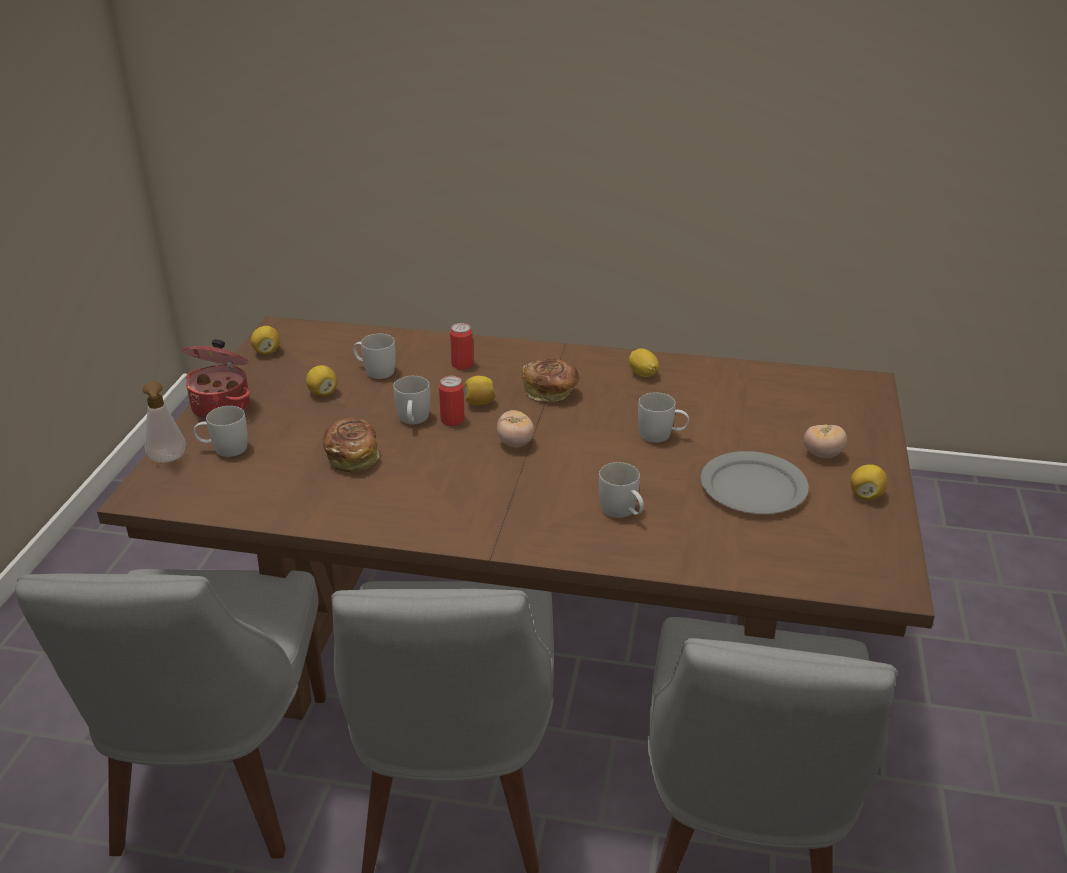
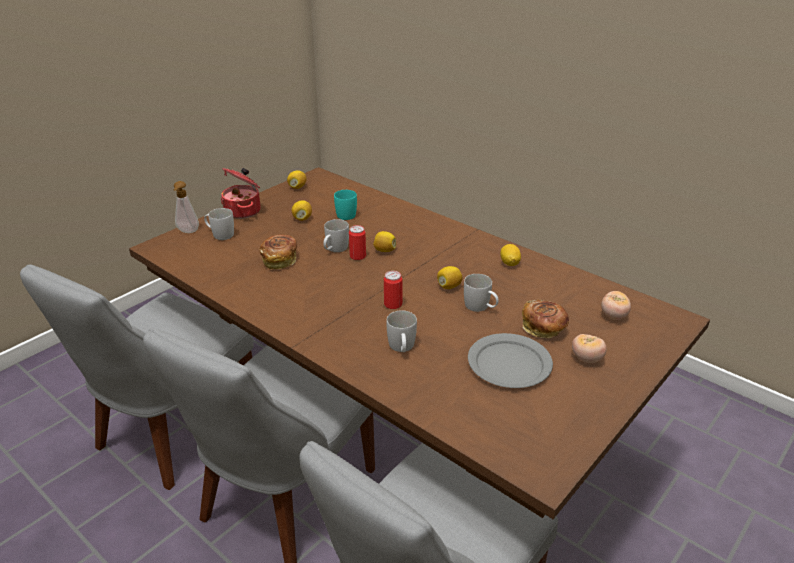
camera: 30 degrees right, 0 degrees up
white mug [353,334,396,379] -> turquoise mug [334,190,357,220]
can [450,323,473,370] -> can moved to [384,271,403,309]
tomato [497,410,534,448] -> tomato moved to [601,291,631,320]
bread [521,359,580,402] -> bread moved to [522,300,569,338]
lemon [850,464,887,500] -> lemon moved to [437,266,463,289]

